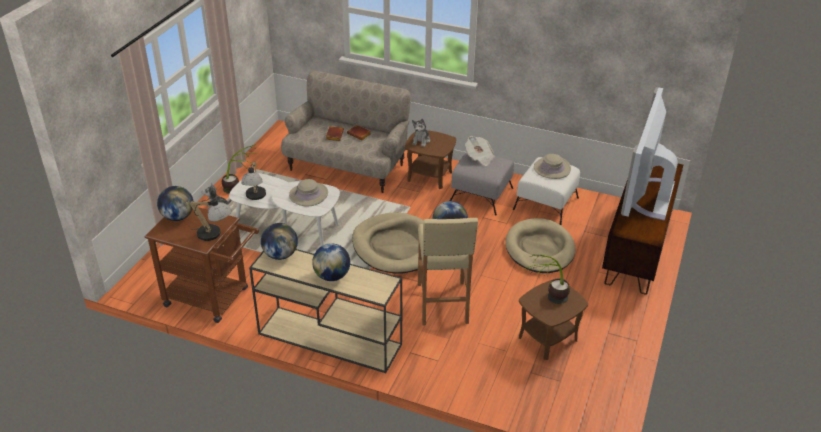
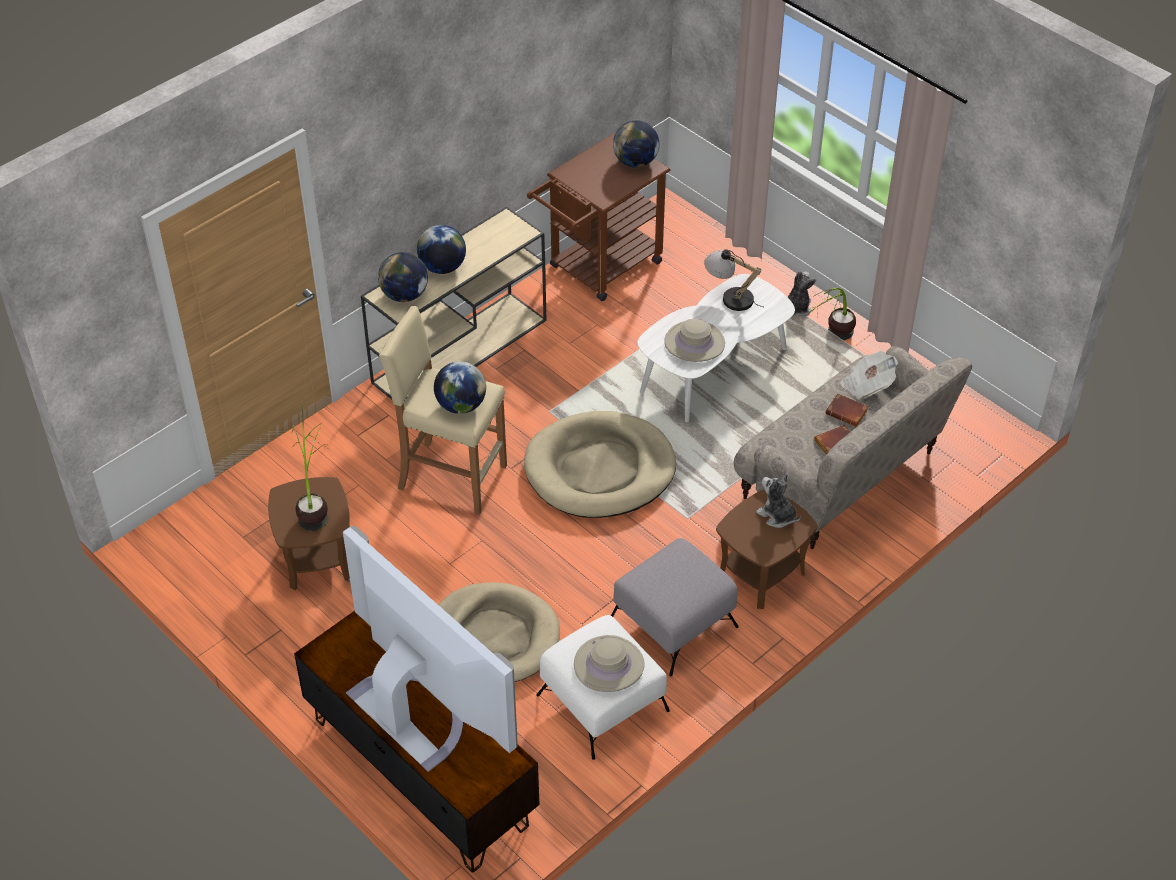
camera: 115 degrees right, 10 degrees up
table lamp [189,198,232,241] -> none
globe [261,223,298,260] -> globe moved to [378,252,428,302]
newspaper [465,136,495,166] -> newspaper moved to [840,351,898,400]

